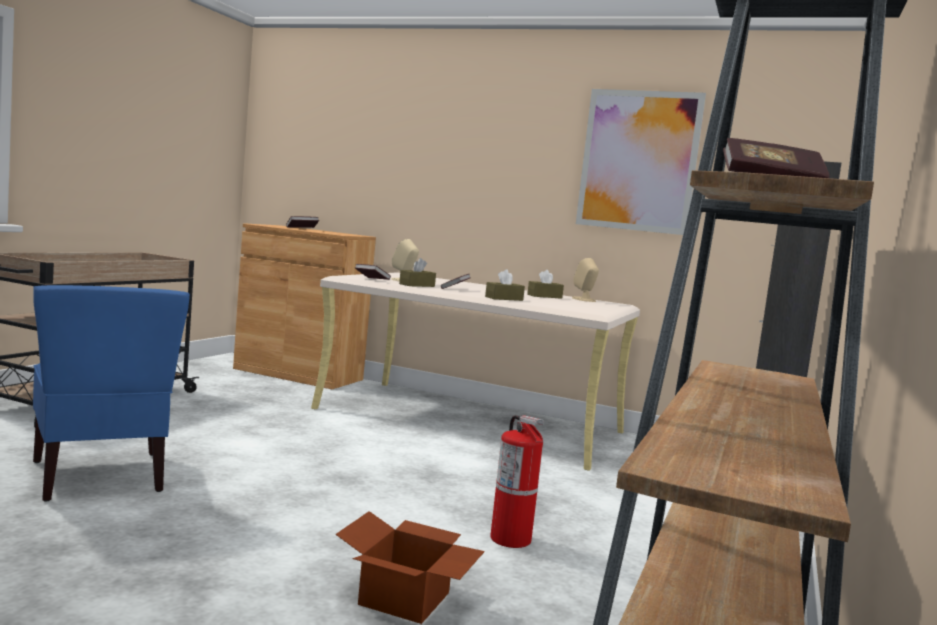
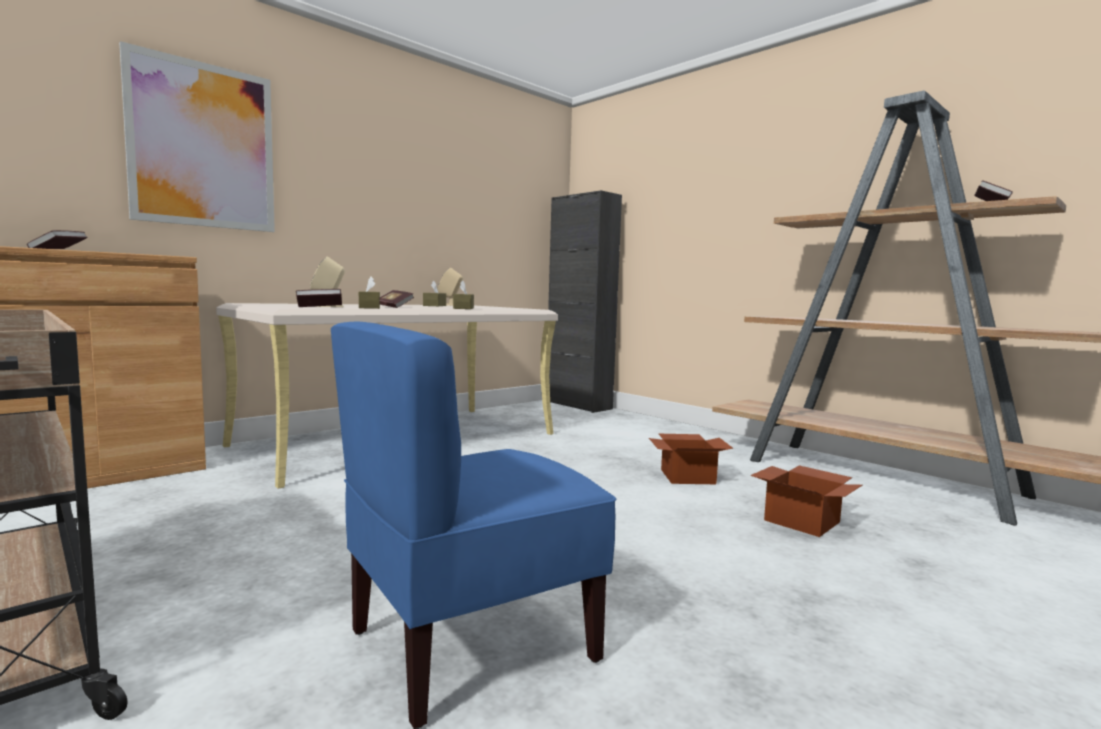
camera: 65 degrees left, 0 degrees up
blue chair [33,285,190,502] -> blue chair turned 150 degrees clockwise [331,322,616,729]
fire extinguisher [490,415,544,548] -> cardboard box [649,434,733,484]
picture [576,89,706,235] -> picture moved to [119,41,275,232]

